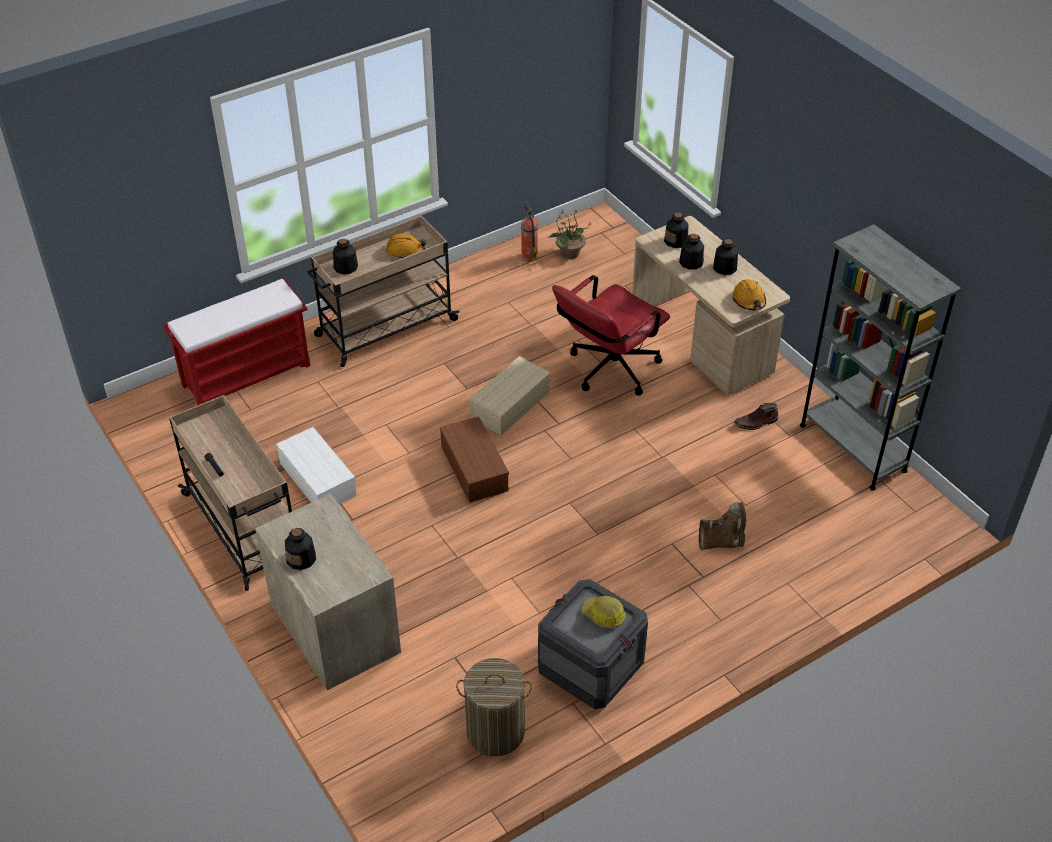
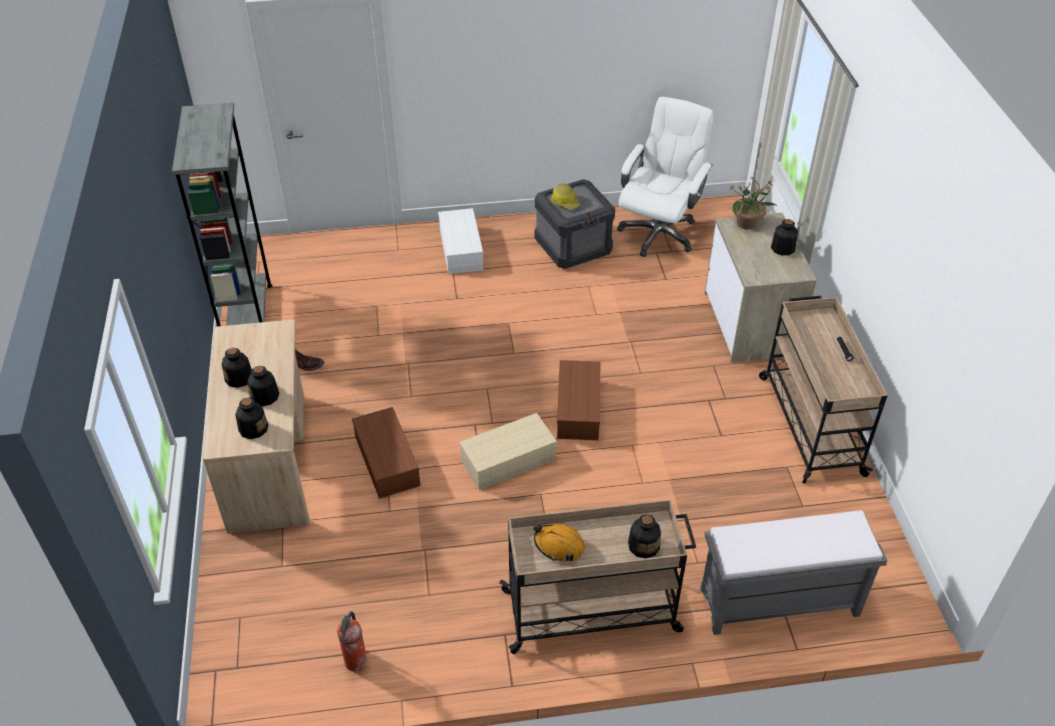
camera: 155 degrees left, 0 degrees up
red bench [164,279,310,406] -> grey bench [700,510,888,635]
white storage box [276,427,357,504] -> white storage box moved to [438,208,483,274]
laundry basket [456,658,532,757] -> white office chair [617,97,714,257]
potted plant [548,210,592,259] -> potted plant moved to [729,176,777,230]
red office chair [552,275,670,396] -> brown storage box [352,407,420,499]
brown boot [699,502,746,550] -> none
orange hard hat [732,279,766,310] -> none

